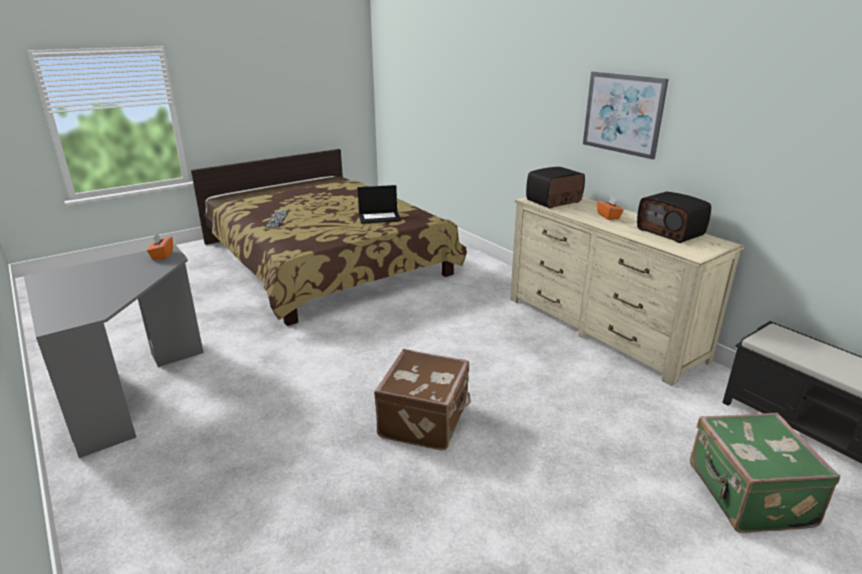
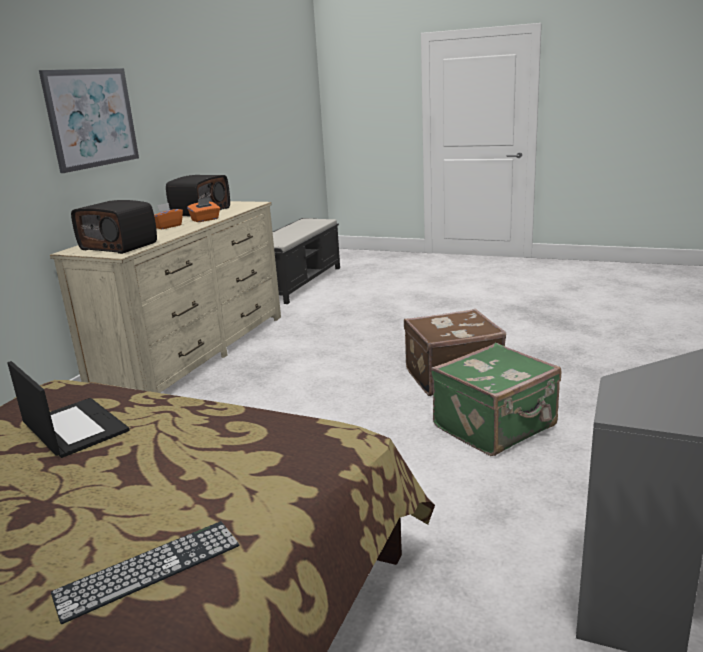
camera: 120 degrees left, 5 degrees down
orange tissue box [147,233,173,260] -> orange tissue box moved to [187,198,220,222]
green suitcase [690,413,840,533] -> green suitcase moved to [431,343,561,456]

